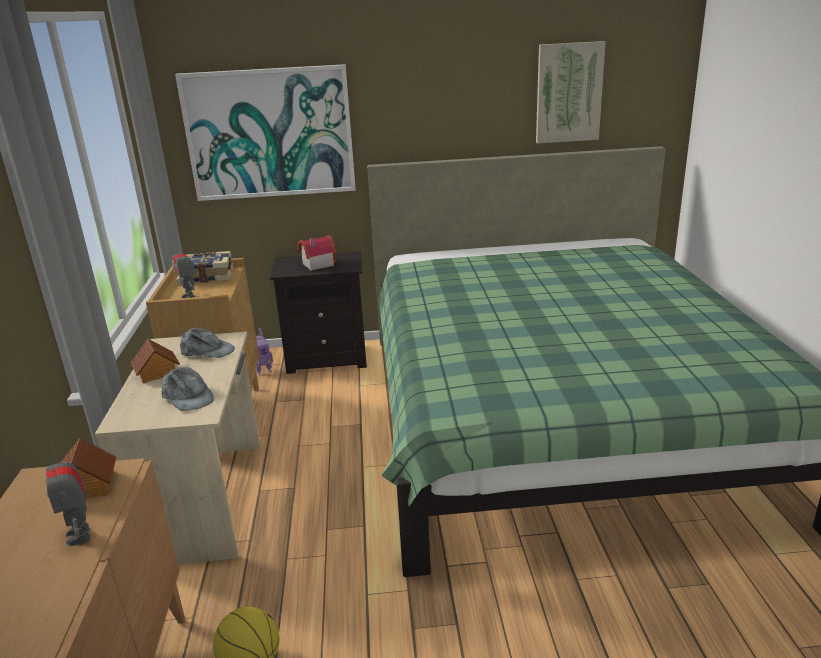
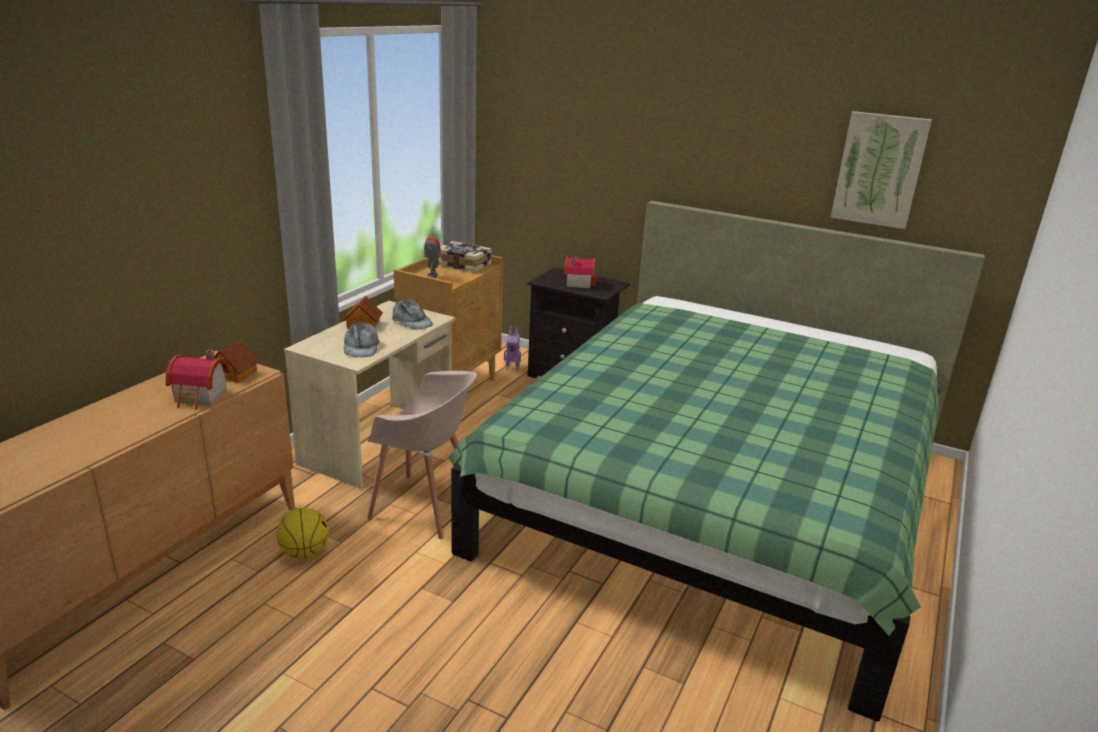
camera: 30 degrees right, 0 degrees up
toy robot [45,443,90,546] -> toy house [166,350,230,410]
picture [175,64,356,201] -> none
none -> beige chair [367,371,477,539]

